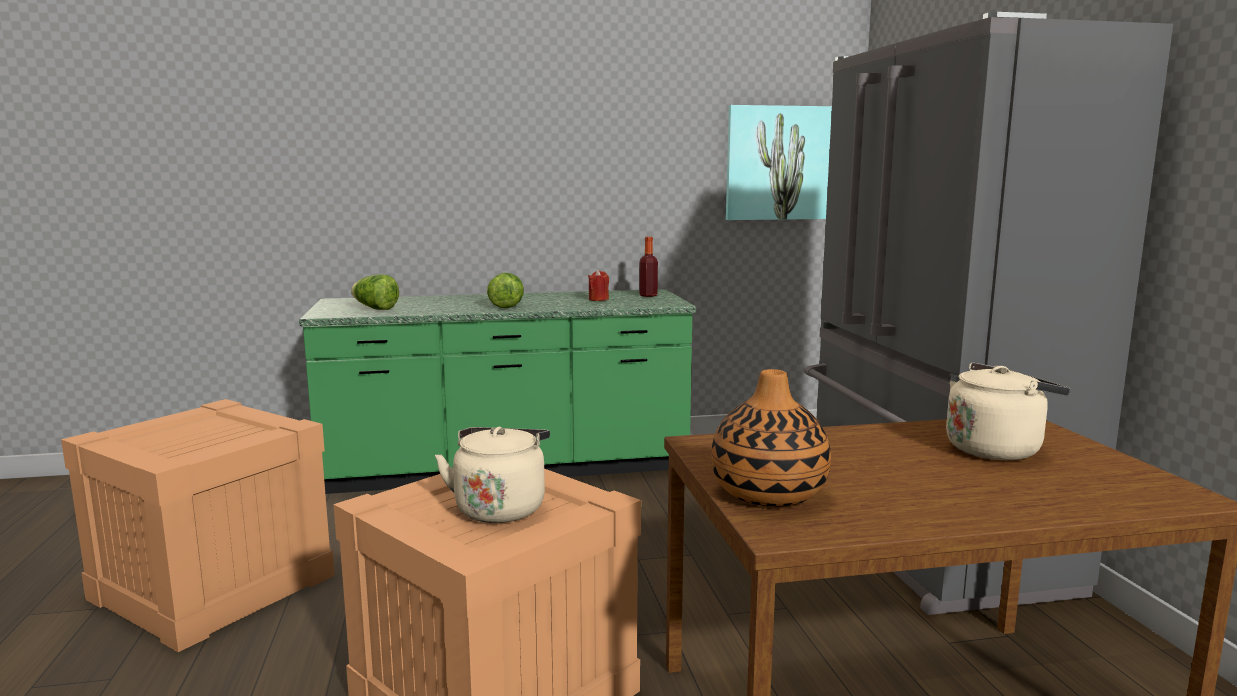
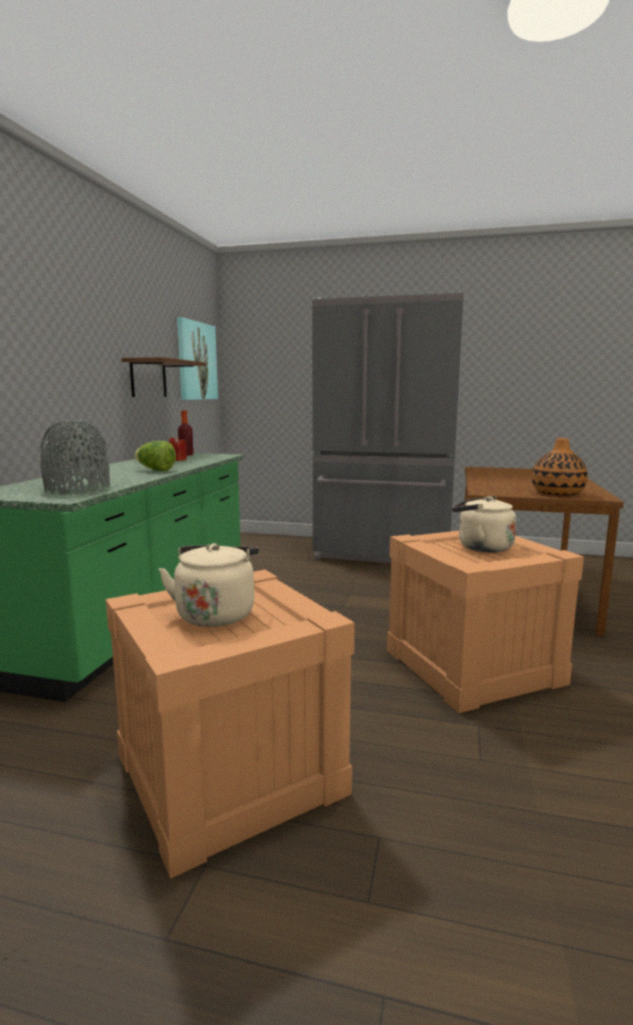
camera: 65 degrees left, 0 degrees up
lettuce [351,274,399,310] -> grey vase [41,420,110,493]
beige kettle [946,363,1070,460] -> beige kettle moved to [159,543,259,627]
none -> brown shelf [121,357,206,397]

